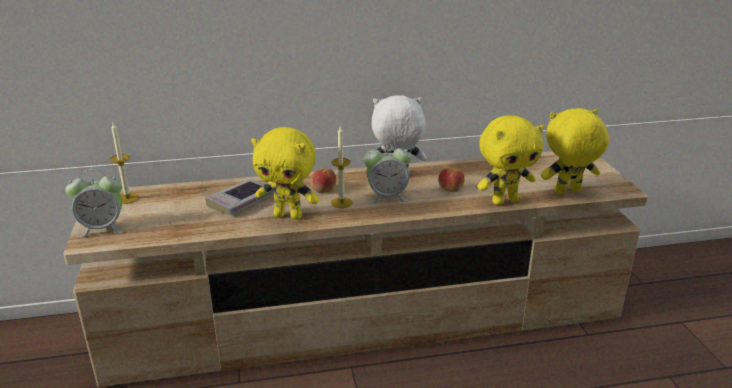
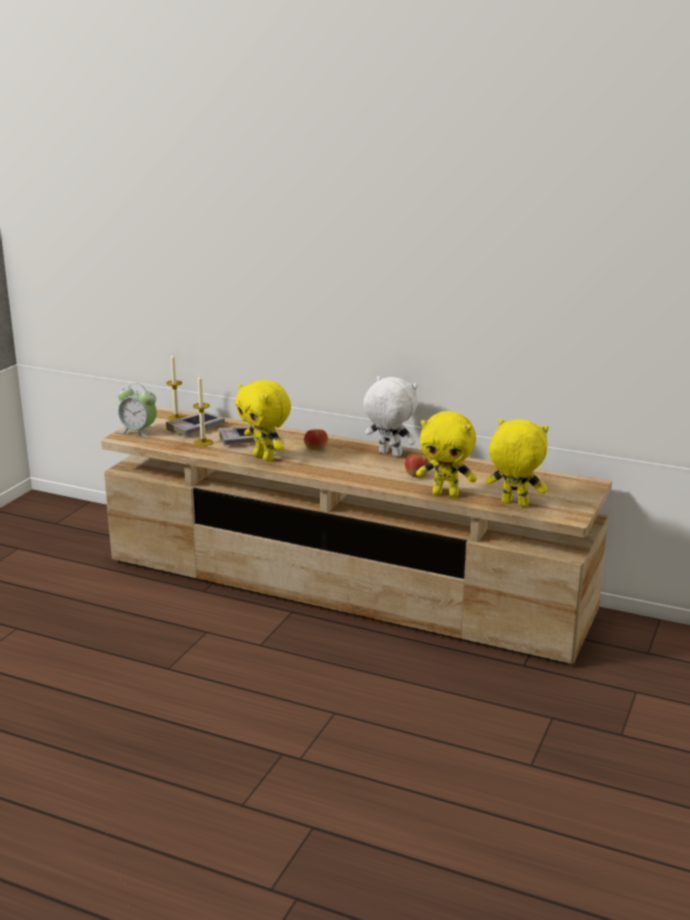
camera: 35 degrees right, 5 degrees down
candle [331,126,353,208] -> candle moved to [193,374,213,446]
alarm clock [364,142,412,204] -> none
none -> book [166,412,225,436]

